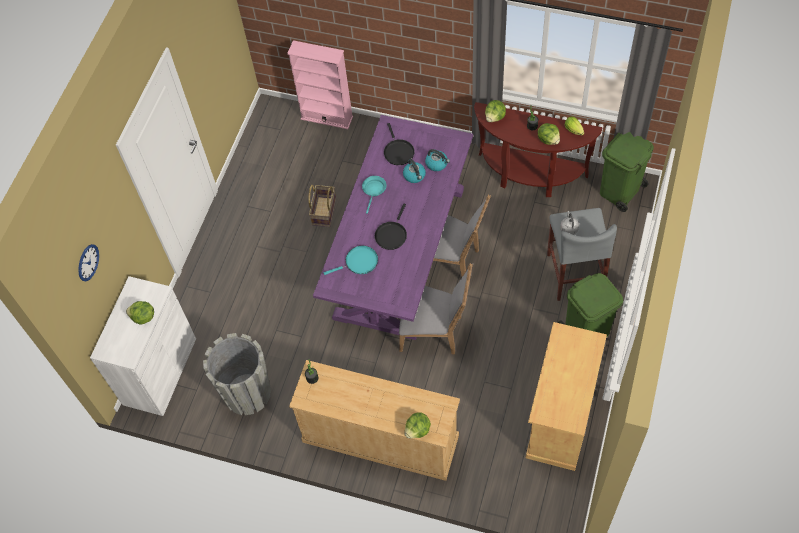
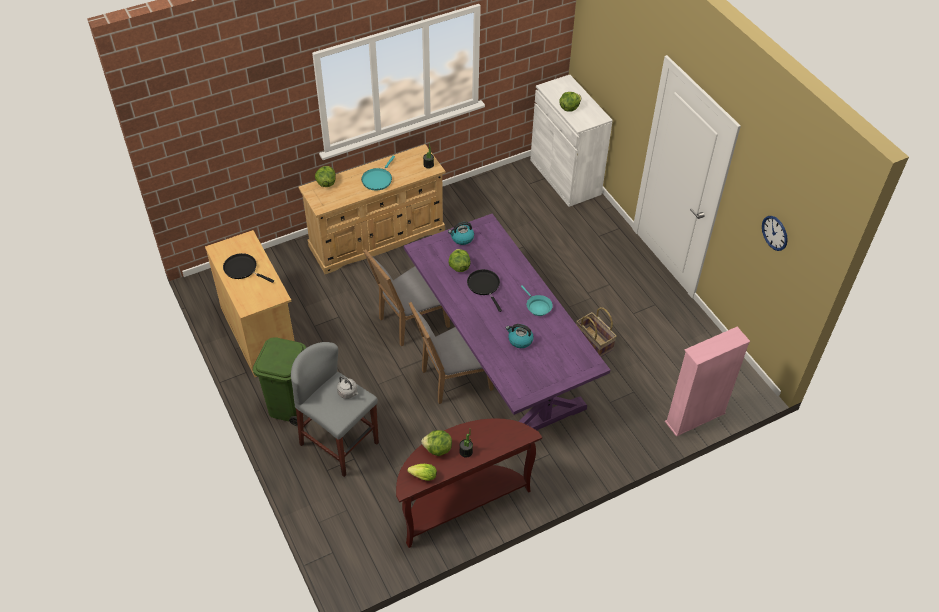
camera: 130 degrees right, 10 degrees down
wall clock [78,244,99,281] -> wall clock moved to [762,216,788,251]
grey planter [203,333,271,415] -> none
turquoise frying pan [324,246,378,275] -> turquoise frying pan moved to [361,156,395,190]
black frying pan [384,123,415,165] -> black frying pan moved to [223,253,274,283]
kettle [425,149,450,171] -> kettle moved to [448,222,474,245]
lettuce [485,100,506,122] -> lettuce moved to [449,249,471,272]
green trash can [600,132,654,212] -> none

